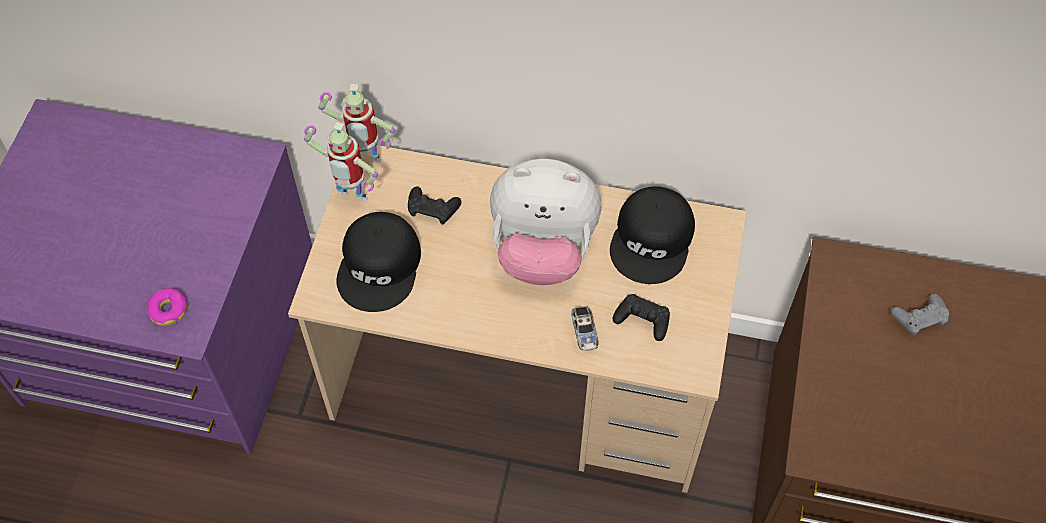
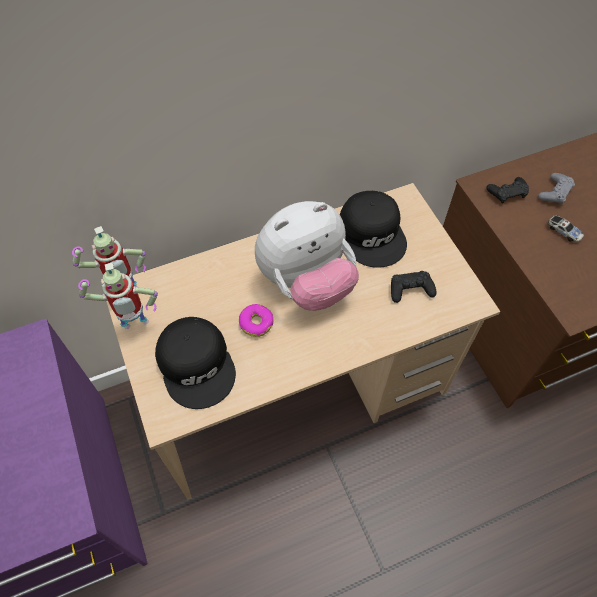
camera: 35 degrees left, 0 degrees up
donut [147,288,187,326] -> donut moved to [239,304,273,337]
black game controller [408,187,461,224] -> black game controller moved to [486,177,529,203]
toy car [571,306,599,351] -> toy car moved to [548,215,584,242]

